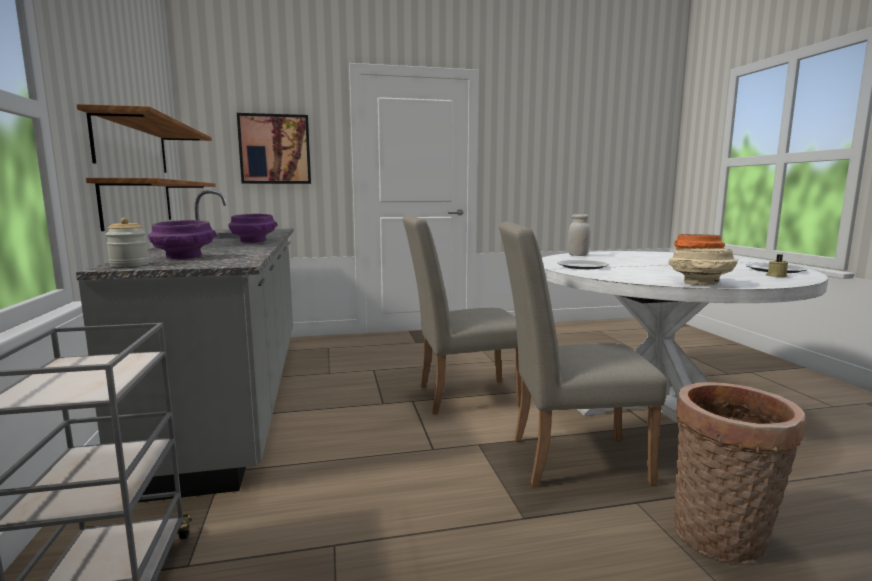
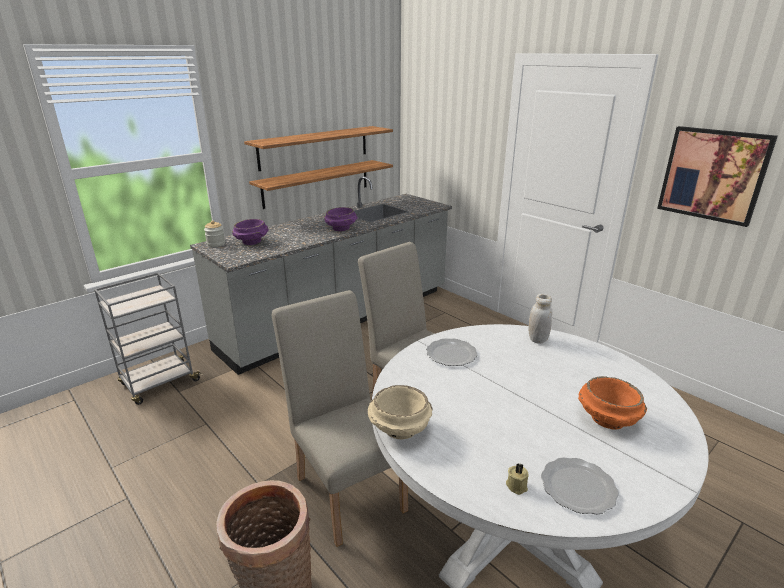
camera: 60 degrees right, 15 degrees up
picture [237,113,311,184] -> picture moved to [657,126,778,227]

